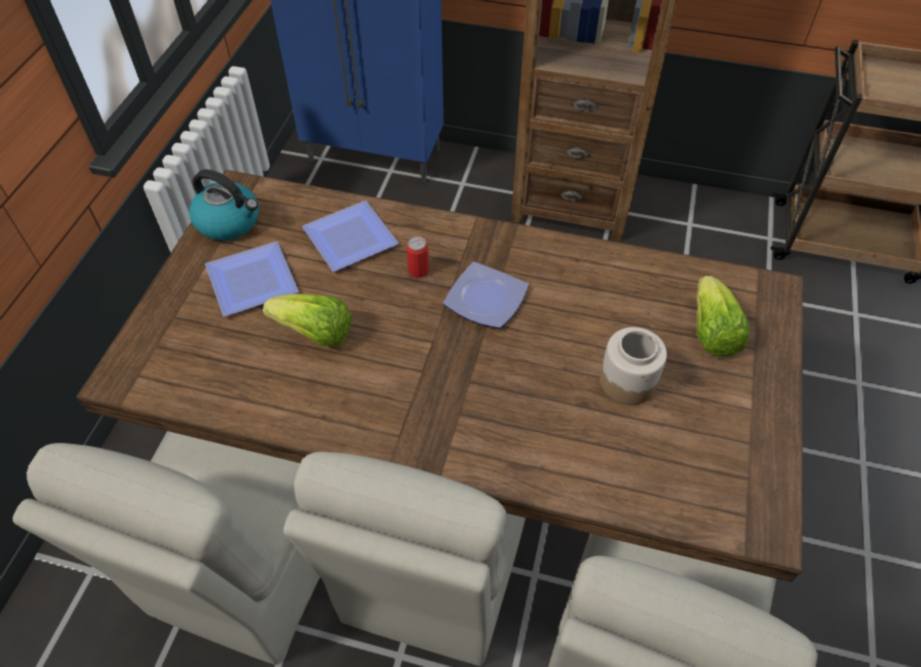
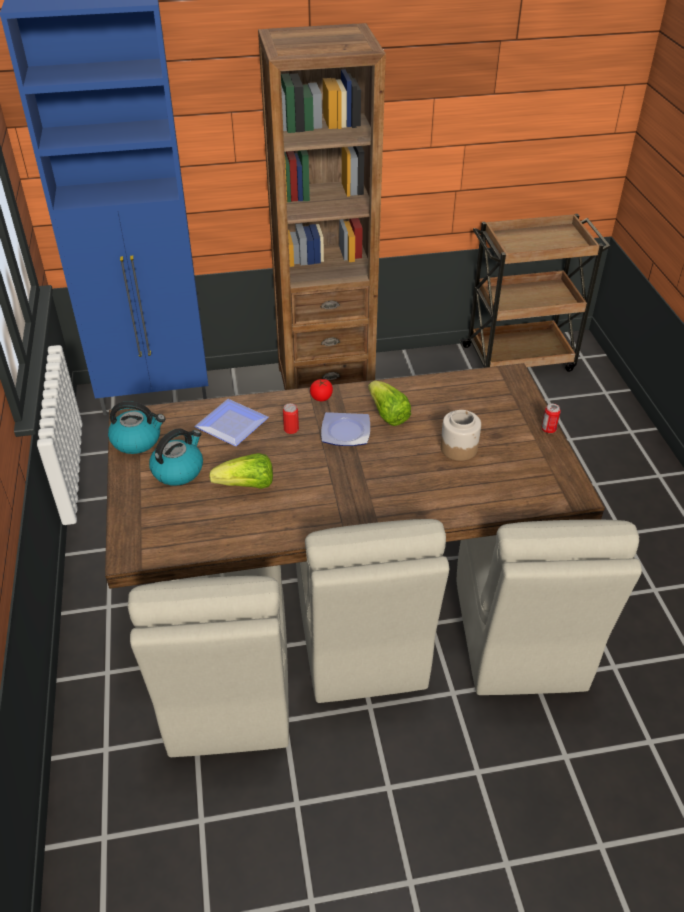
camera: 25 degrees left, 10 degrees down
plate [205,241,299,317] -> kettle [149,429,203,486]
lettuce [697,276,750,357] -> lettuce moved to [368,380,411,426]
none -> tomato [310,379,333,401]
none -> can [541,404,561,433]

